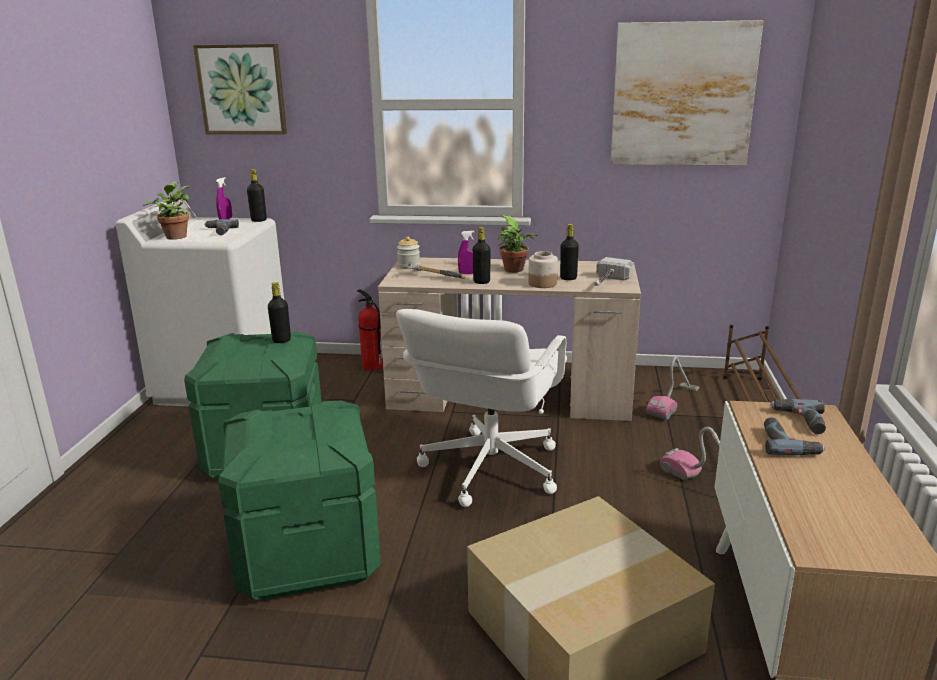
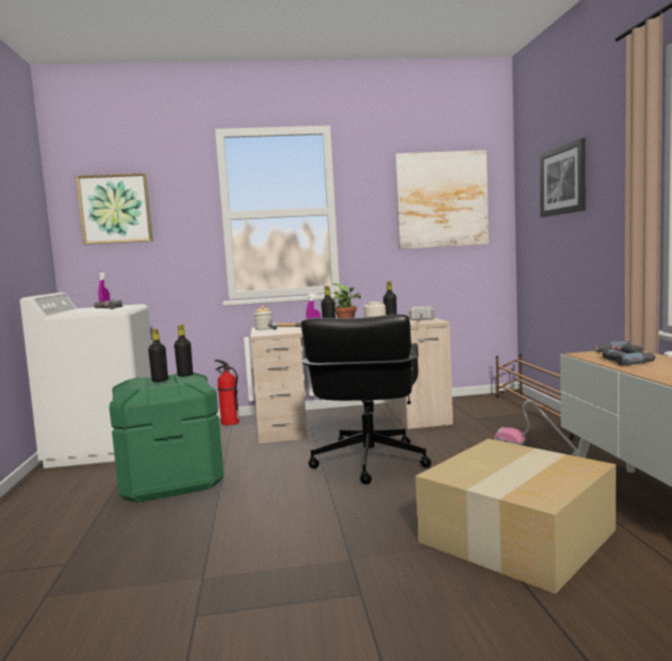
camera: 15 degrees left, 15 degrees down
potted plant [143,181,190,240] -> none
green storage box [218,401,381,600] -> none
black bottle [247,169,267,222] -> black bottle moved to [148,329,168,382]
white office chair [396,309,567,507] -> black office chair [301,314,431,484]
vacuum cleaner [646,357,699,420] -> none
none -> picture [539,138,585,217]

